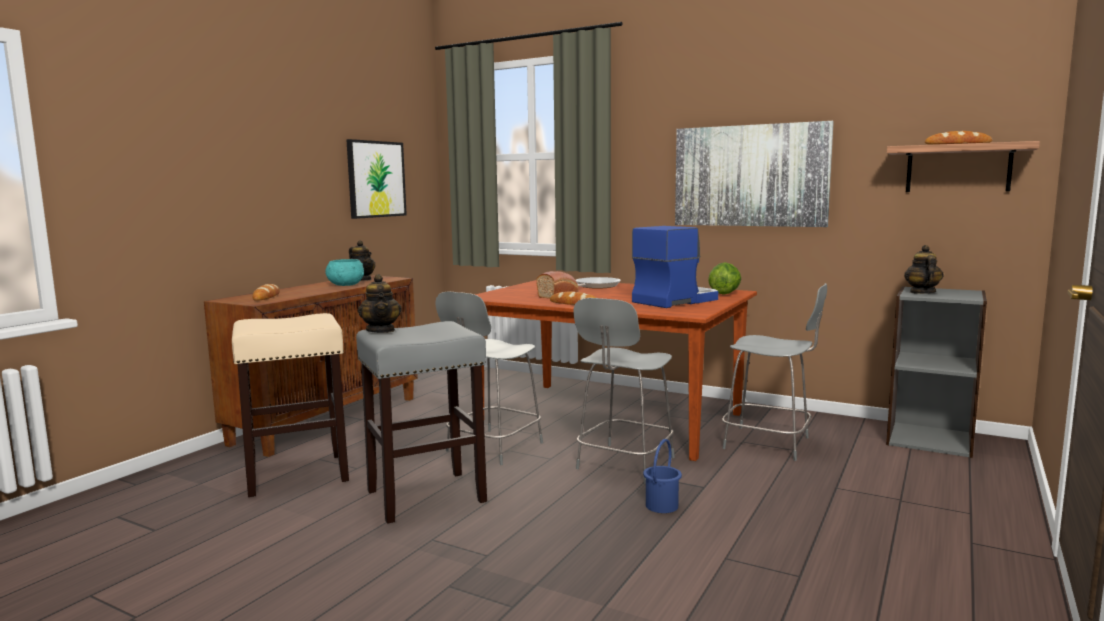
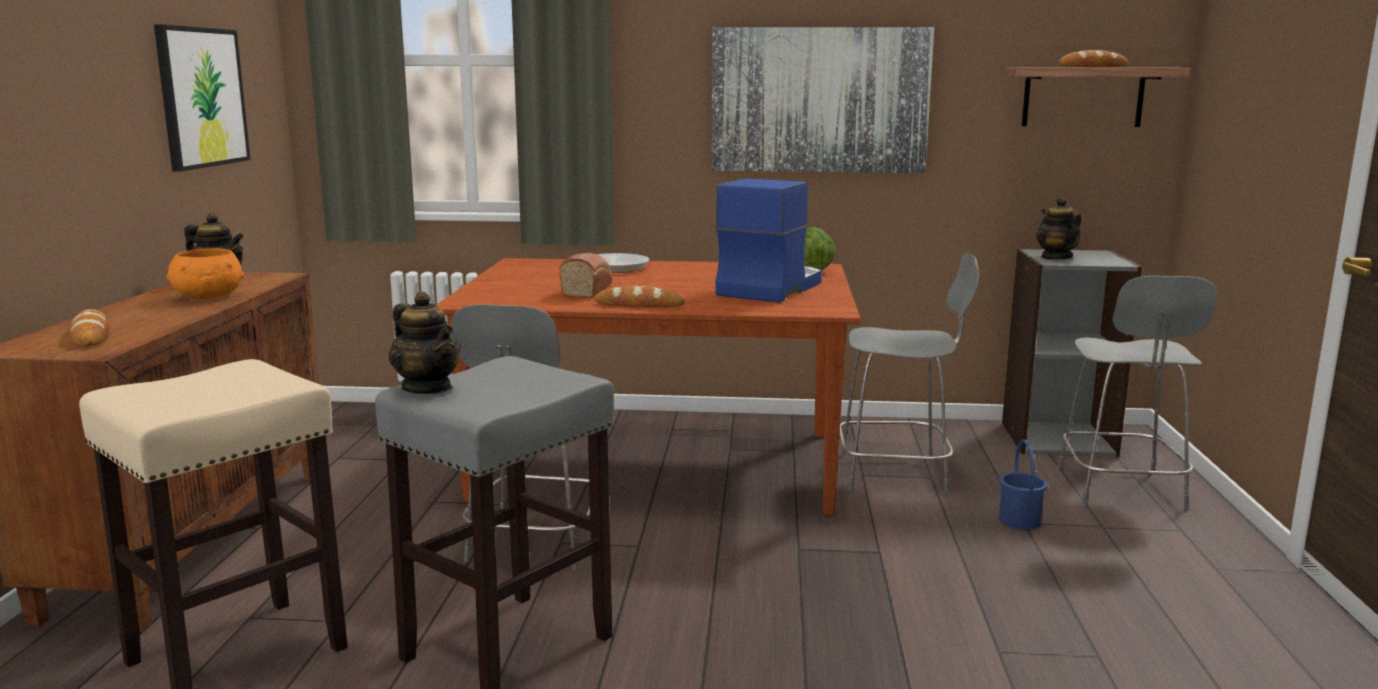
camera: 25 degrees left, 5 degrees up
turquoise bowl [325,259,364,286] -> orange bowl [166,248,244,299]
grey chair [573,298,675,484] -> grey chair moved to [1058,276,1218,509]
blue bucket [643,439,682,513] -> blue bucket moved to [999,439,1048,530]

